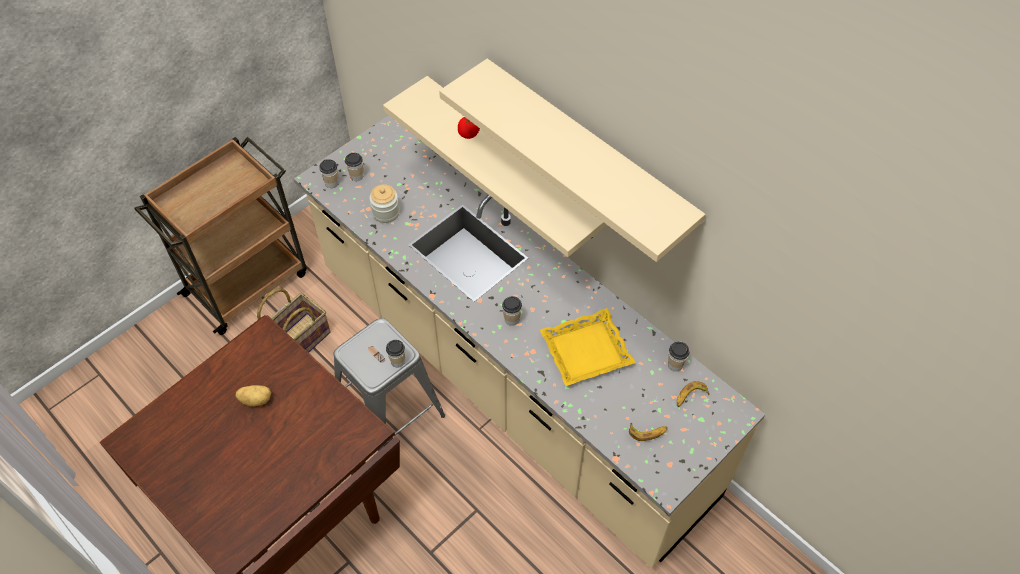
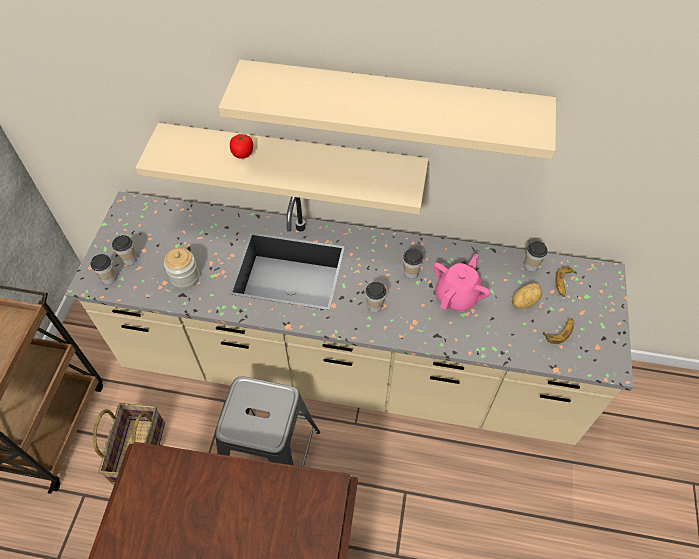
camera: 35 degrees left, 0 degrees up
potato [236,385,271,407] -> potato moved to [512,283,542,309]
cup [386,340,405,368] -> cup moved to [403,248,423,279]
yellow tray [540,308,636,386] -> pink teapot [433,254,490,312]

